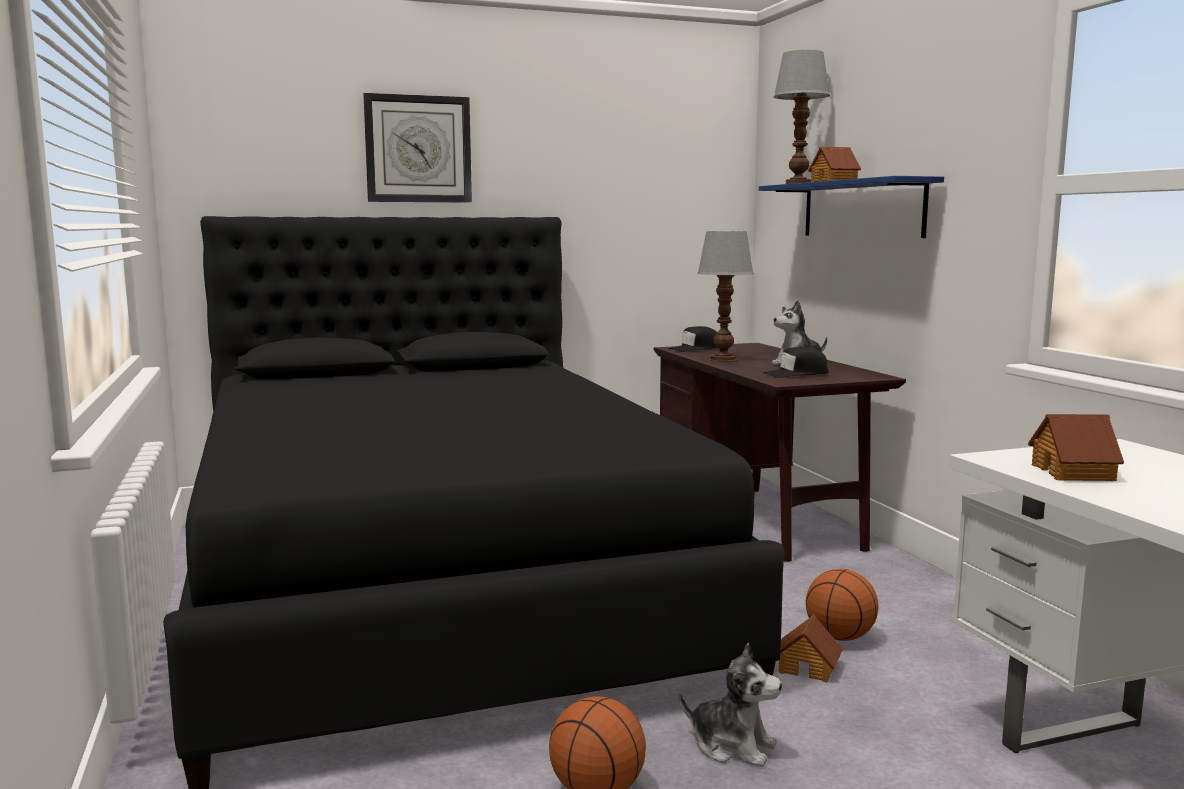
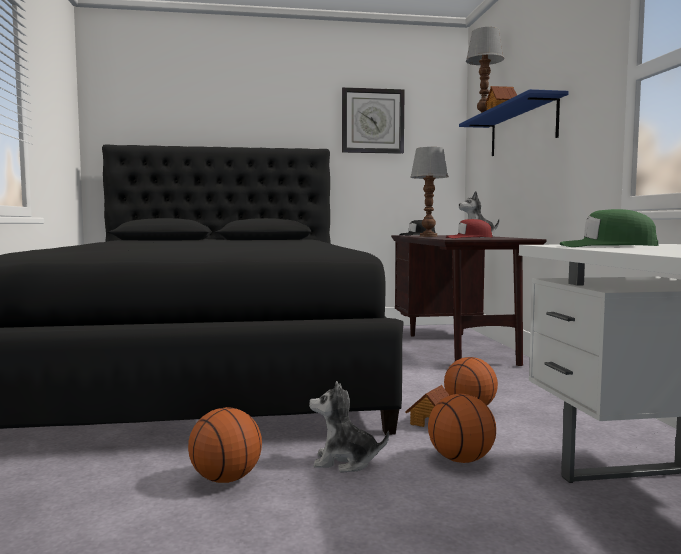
camera: 10 degrees right, 5 degrees down
wall clock [363,93,472,203] -> wall clock moved to [342,87,405,154]
plush toy [679,643,782,767] -> plush toy turned 150 degrees clockwise [309,381,389,473]
black cap [764,347,829,378] -> red cap [446,219,493,238]
toy house [1028,414,1124,481] -> green cap [560,209,658,247]
none -> basketball [428,394,496,463]

